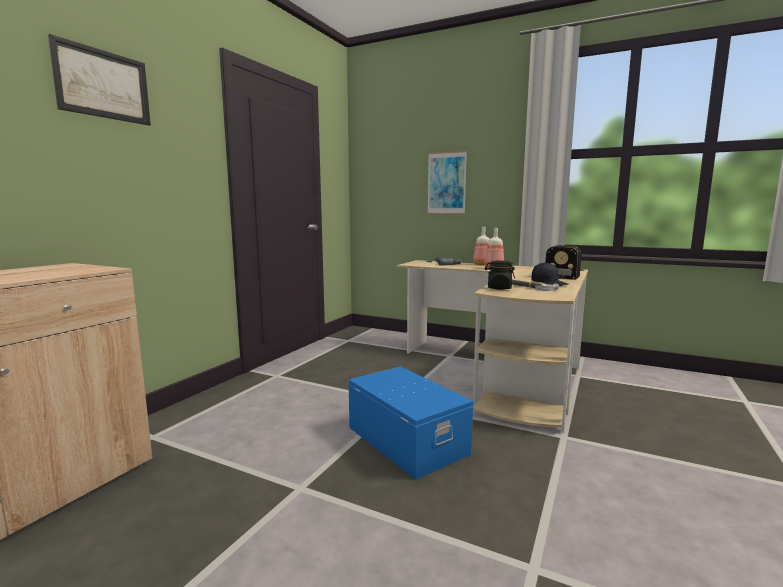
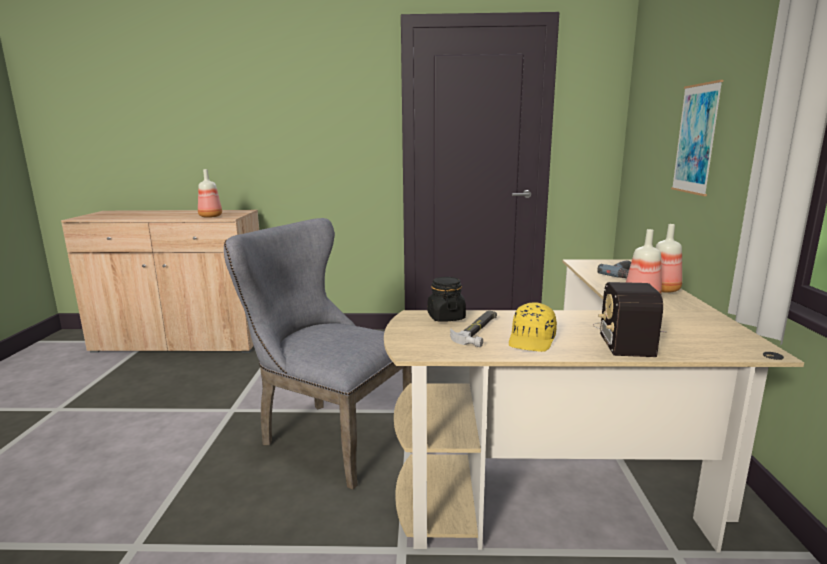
camera: 65 degrees right, 5 degrees up
picture [48,34,151,126] -> none
blue storage box [349,366,473,480] -> grey chair [224,218,412,490]
black cap [531,262,568,286] -> yellow cap [509,302,557,352]
none -> bottle [198,169,222,218]

